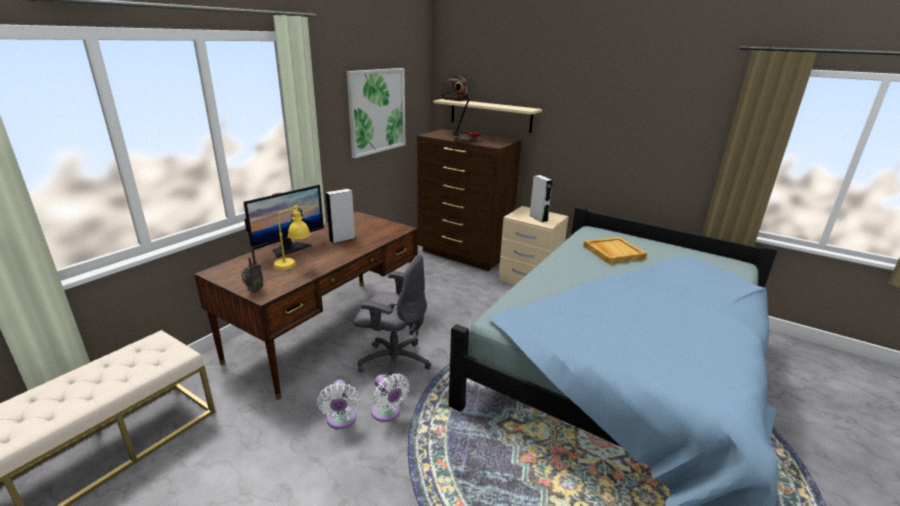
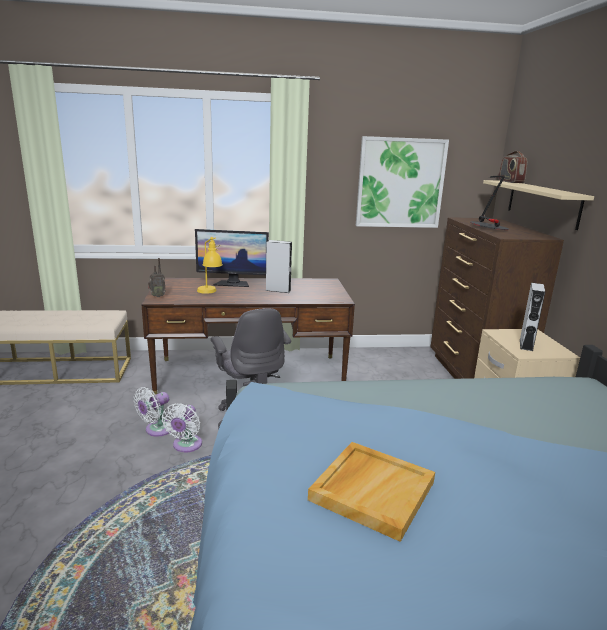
camera: 50 degrees right, 5 degrees down
beige tray [583,237,647,264] -> beige tray moved to [308,442,435,542]

